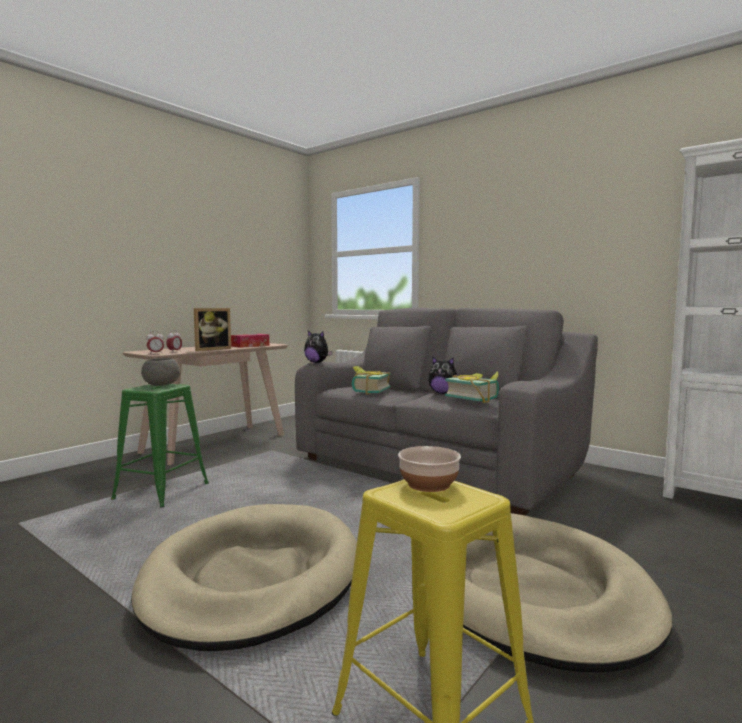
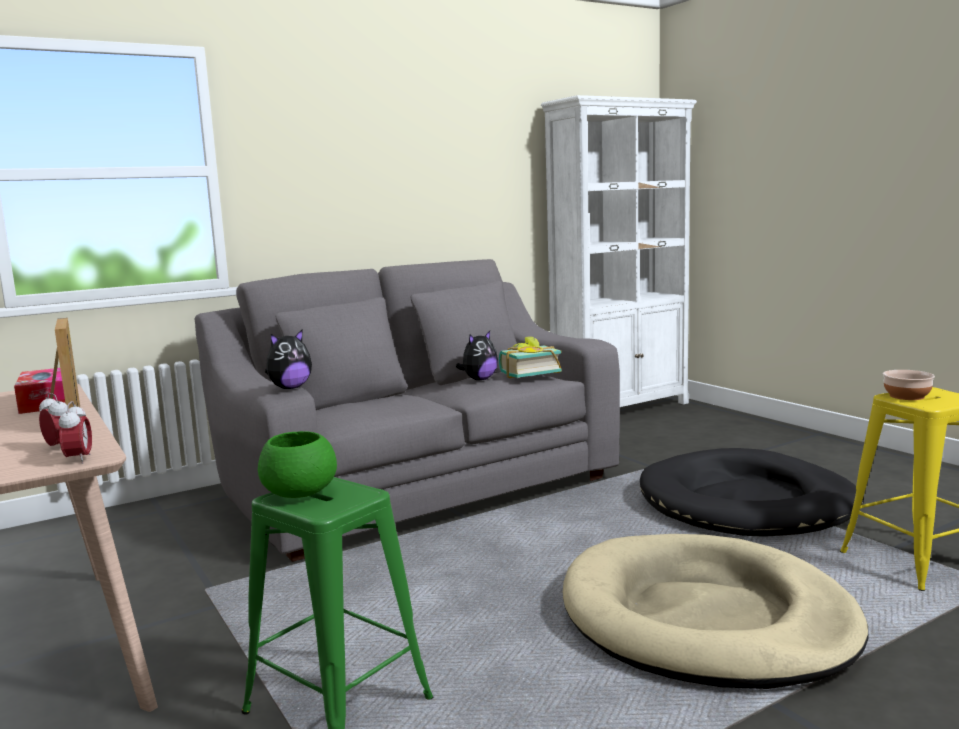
camera: 70 degrees left, 5 degrees up
grey bowl [141,358,181,386] -> green bowl [258,431,337,498]
book [352,366,391,395] -> none
beige dog bed [463,513,672,672] -> black dog bed [640,448,864,537]

